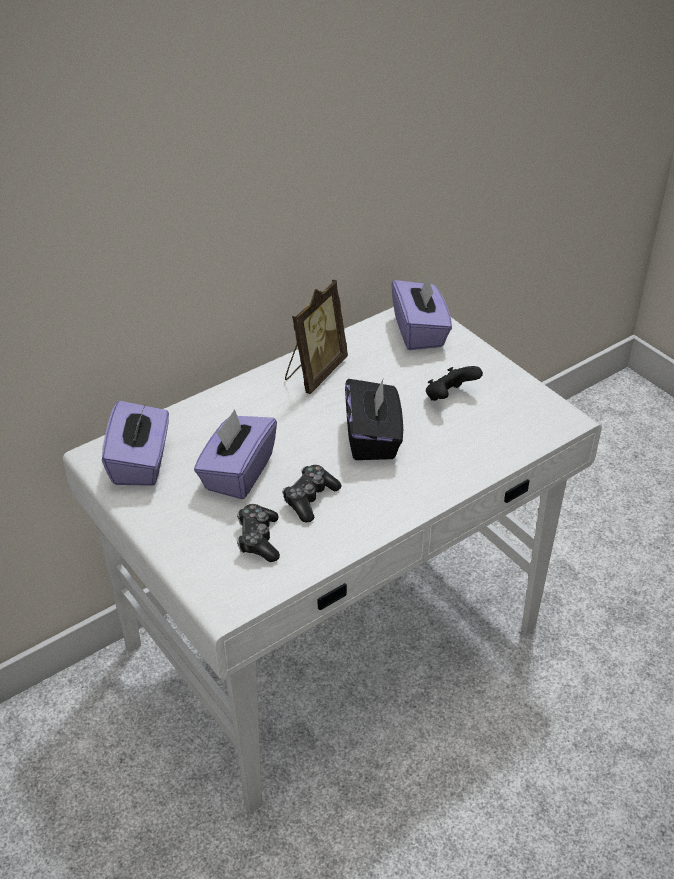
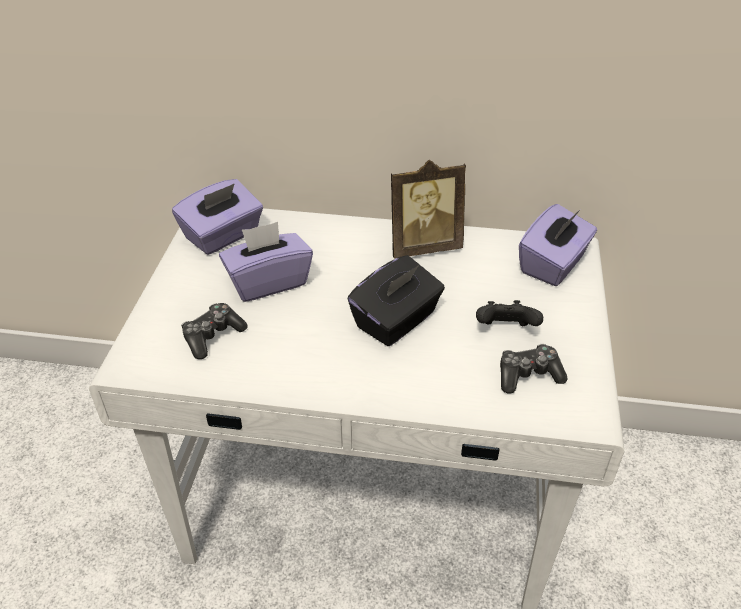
camera: 45 degrees right, 0 degrees up
game controller [282,465,342,522] -> game controller moved to [500,344,567,394]

